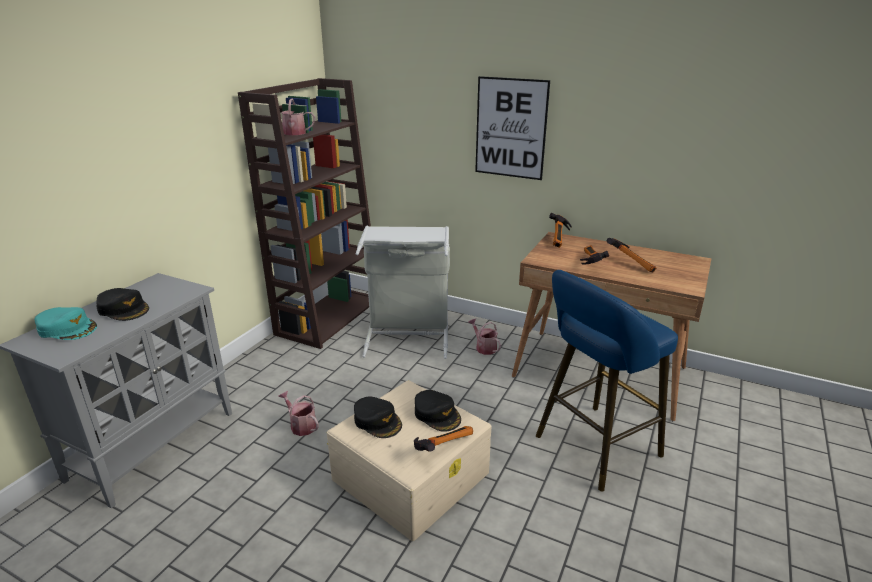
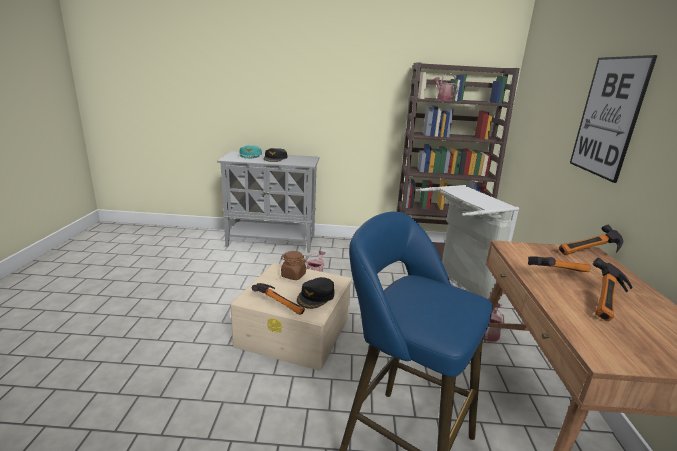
camera: 65 degrees right, 5 degrees down
black cap [354,396,402,438] -> brown jar [281,251,306,280]

